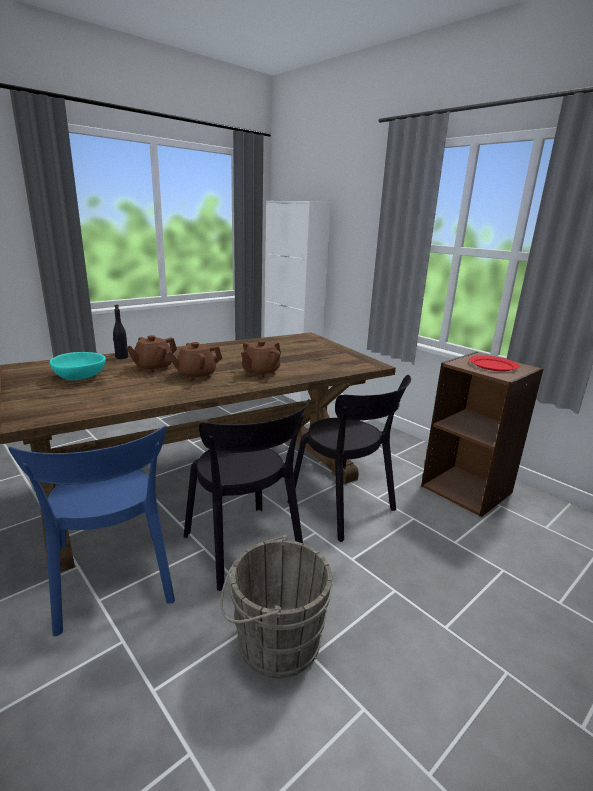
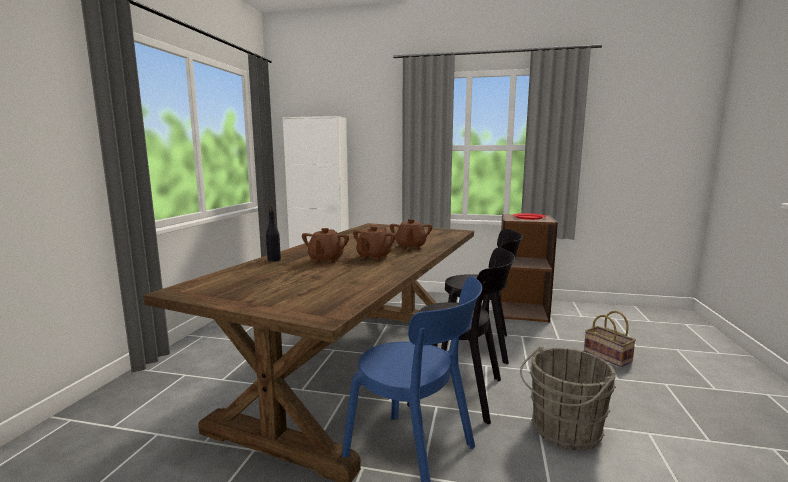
camera: 35 degrees left, 10 degrees down
turquoise bowl [50,352,106,380] -> none
none -> basket [584,311,636,367]

